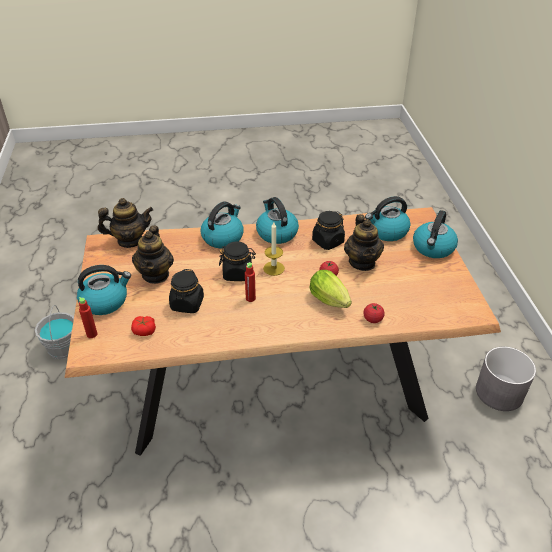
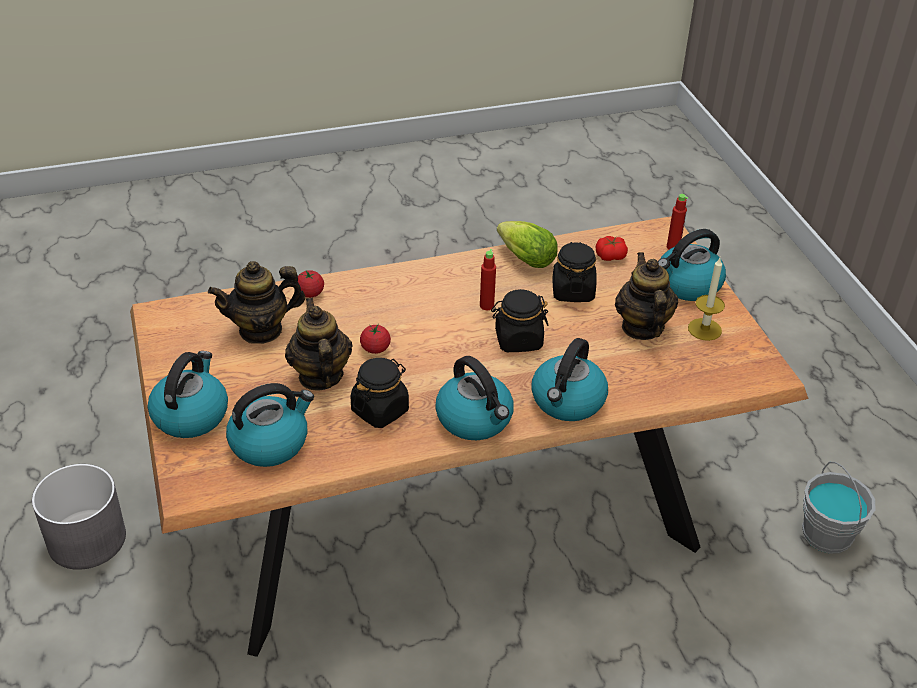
camera: 170 degrees right, 0 degrees up
teapot [98,198,153,248] -> teapot moved to [208,261,305,344]
candle [263,222,285,276] -> candle moved to [688,258,725,341]
lettuce [309,270,352,308] -> lettuce moved to [497,221,557,268]

